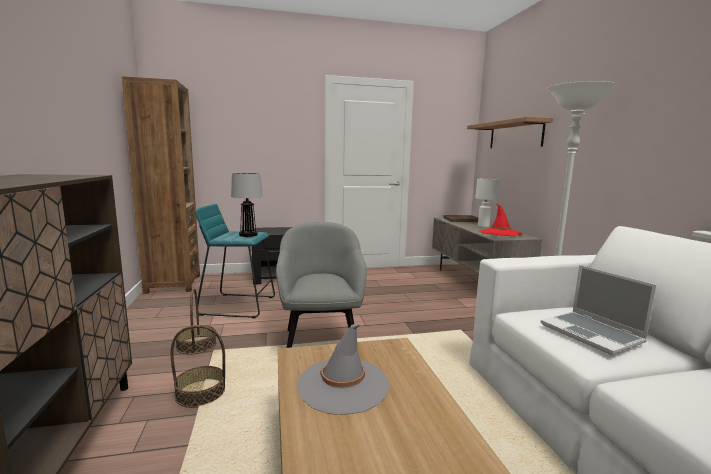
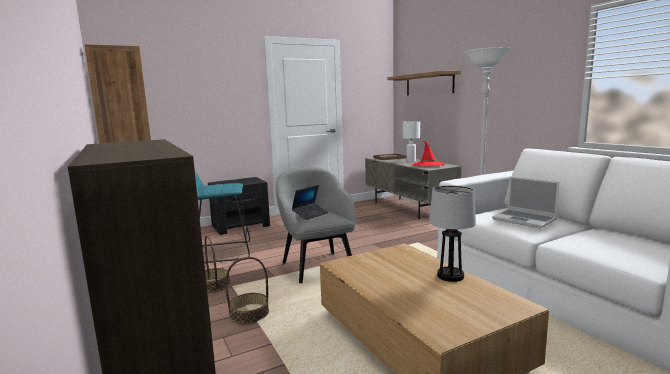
camera: 15 degrees left, 0 degrees up
table lamp [231,173,263,237] -> table lamp moved to [429,185,476,282]
grey hat [297,324,389,415] -> none
none -> laptop [292,185,328,220]

